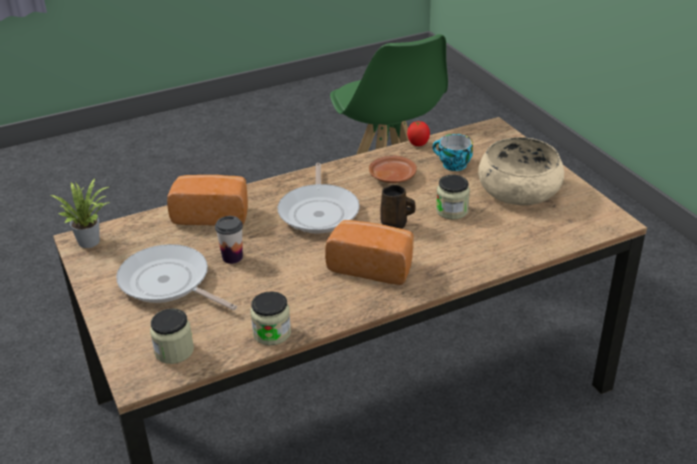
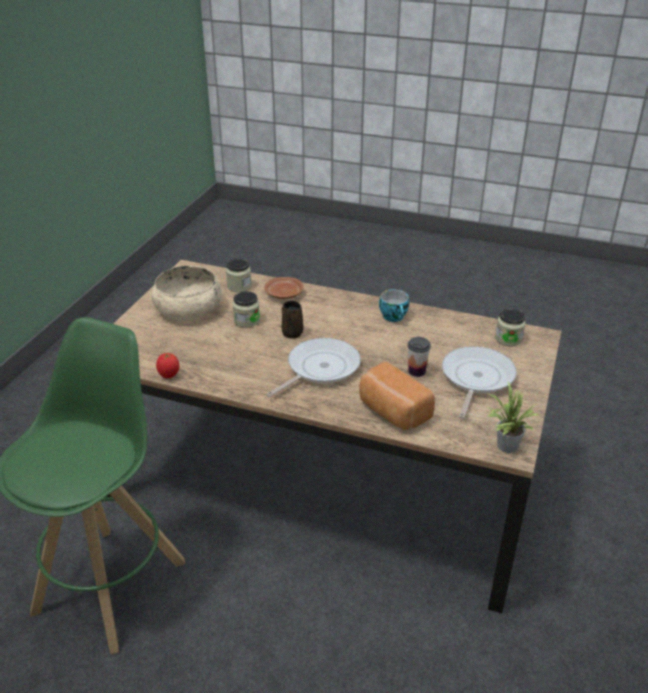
camera: 135 degrees left, 0 degrees up
frying pan [116,244,237,310] -> frying pan turned 150 degrees counterclockwise [442,346,517,419]
jar [251,291,291,345] -> jar moved to [226,259,252,292]
bread [325,220,414,285] -> none
brown plate [369,156,417,183] -> brown plate moved to [264,277,304,299]
cup [432,134,473,171] -> cup moved to [379,289,409,322]

